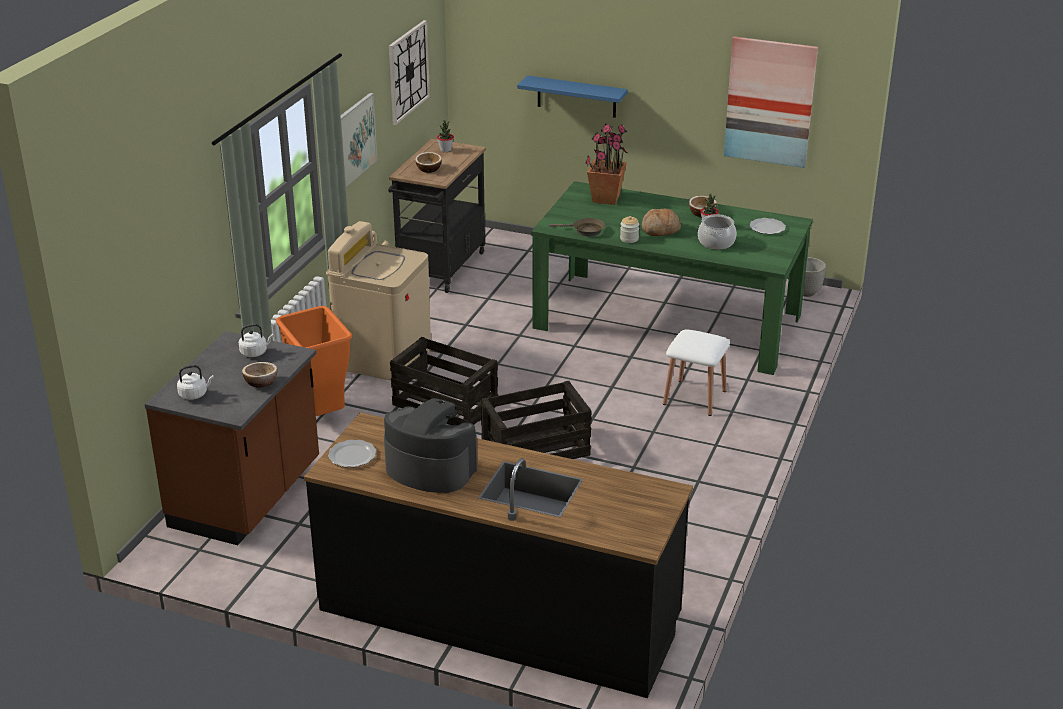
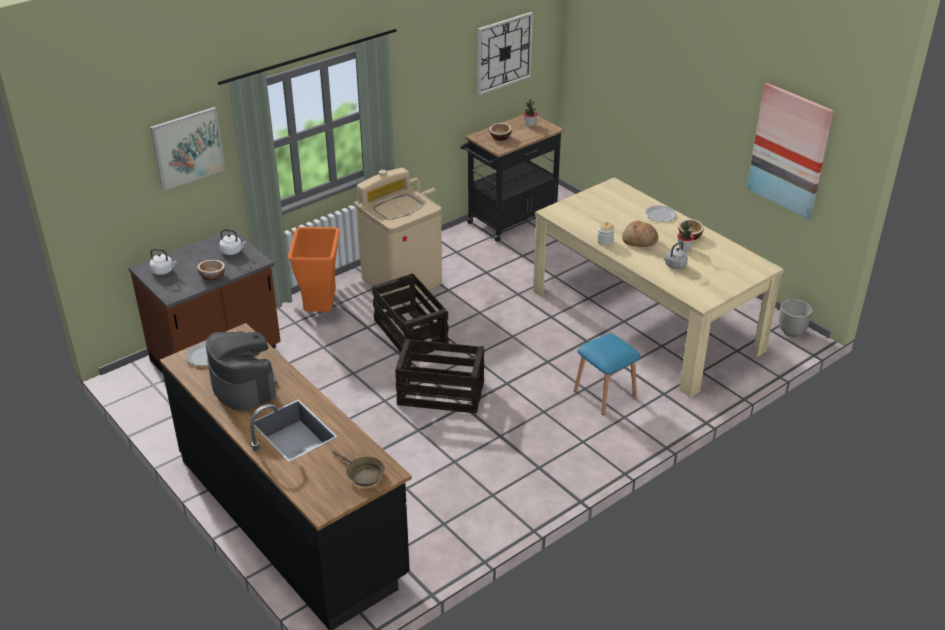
camera: 30 degrees right, 5 degrees up
picture [340,93,377,187] -> picture moved to [150,107,225,191]
blue shelf [517,75,628,118] -> none
green dining table [531,181,813,375] -> beige dining table [533,177,784,397]
brown frying pan [549,218,605,236] -> brown frying pan moved to [333,450,385,486]
potted plant [586,123,627,205] -> none
white stool [663,330,730,416] -> blue stool [574,334,641,415]
cooking pot [698,214,737,249] -> grey kettle [664,242,688,269]
plate [749,218,786,234] -> plate moved to [645,205,677,222]

